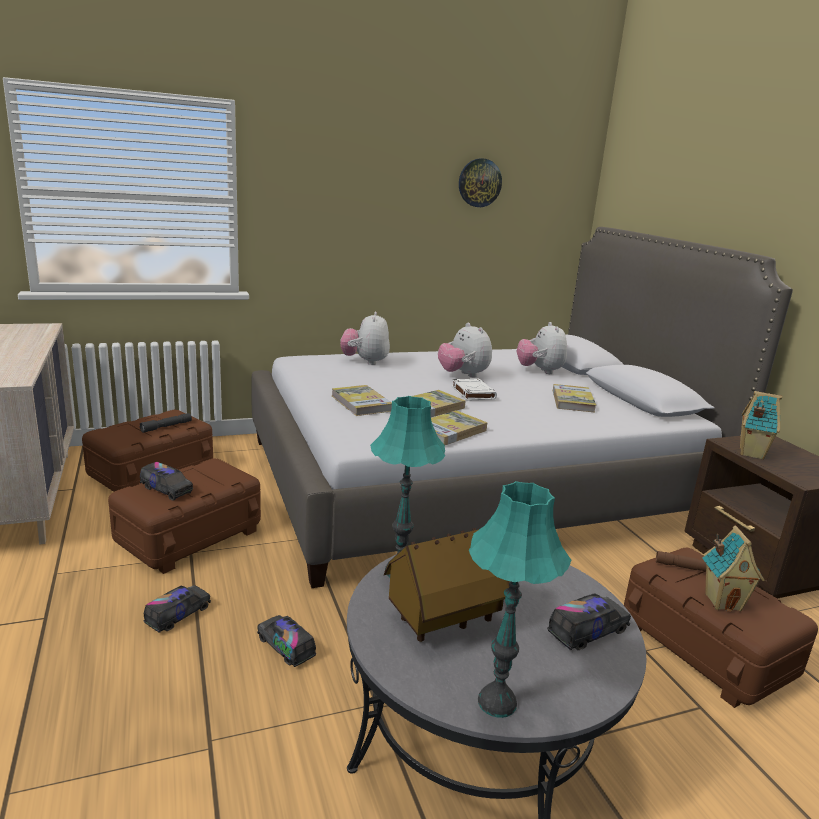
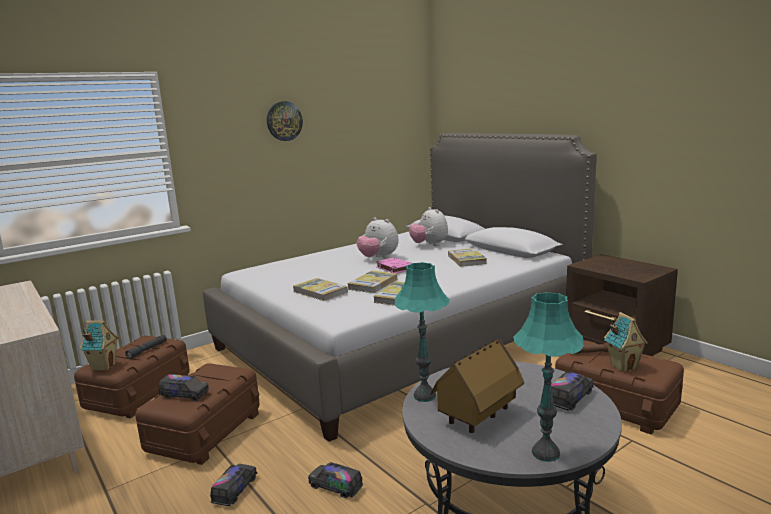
camera: 15 degrees left, 5 degrees down
plush toy [340,312,390,365] -> none
white book [451,378,497,401] -> pink book [376,257,412,274]
wall clock [459,158,502,207] -> wall clock moved to [267,101,303,141]
toy house [740,391,782,460] -> toy house moved to [80,321,119,371]

